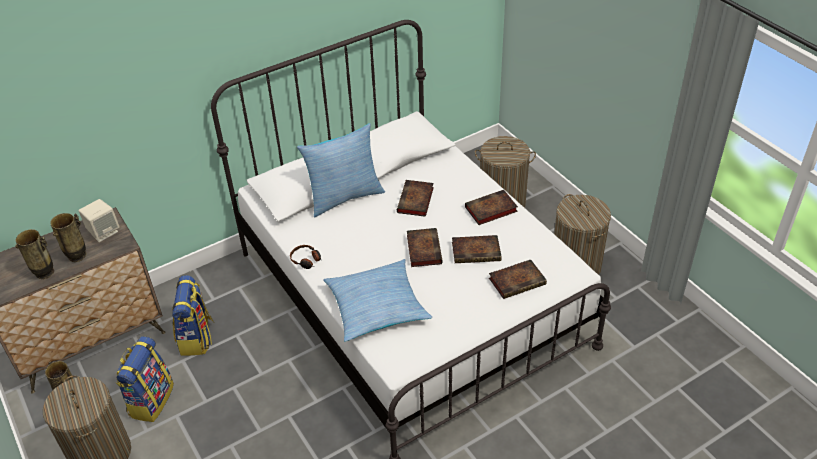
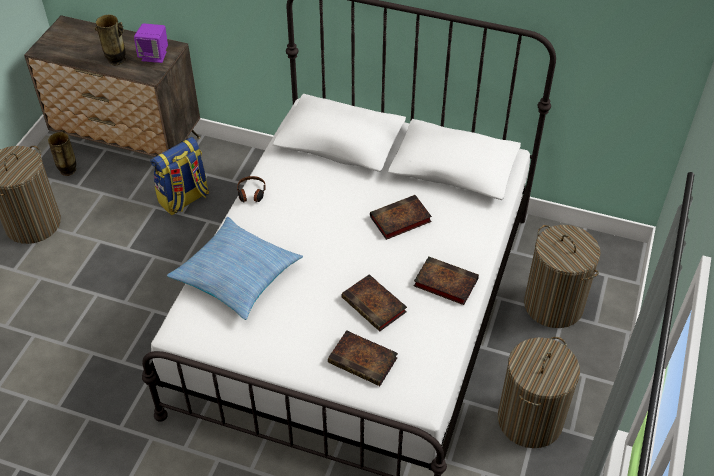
camera: 50 degrees right, 5 degrees up
vase [15,229,54,279] -> none
beige speaker [79,199,120,242] -> purple speaker [134,23,168,63]
backpack [116,336,174,422] -> none
pillow [297,123,385,218] -> none
book [407,228,443,267] -> none

